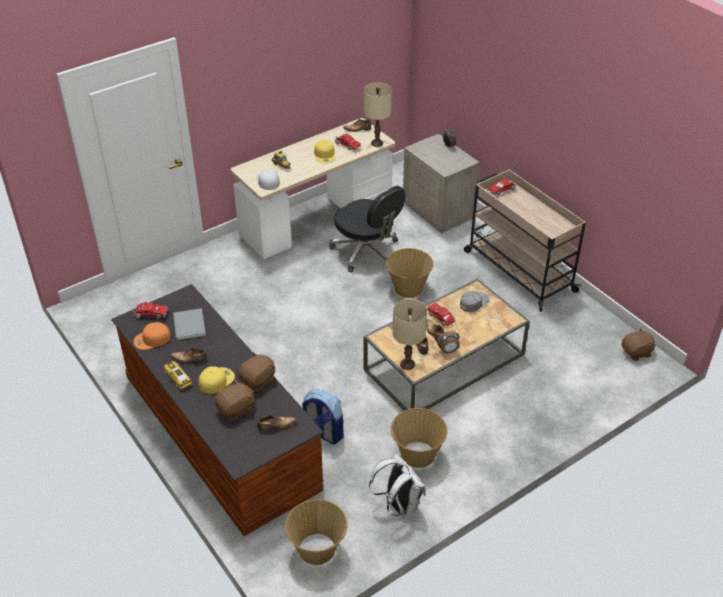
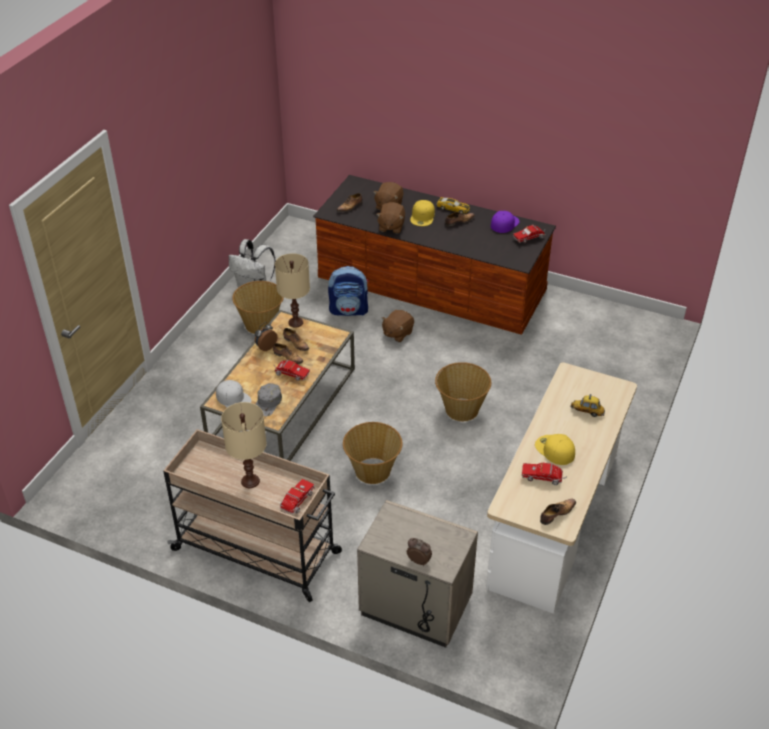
camera: 150 degrees right, 0 degrees up
orange cap [134,322,171,350] -> purple cap [491,211,520,233]
grey book [173,308,206,340] -> none
white cap [256,169,280,190] -> white cap moved to [216,380,252,407]
basket [285,499,347,565] -> basket moved to [435,362,491,421]
black office chair [329,186,406,272] -> none
beige table lamp [364,83,392,147] -> beige table lamp moved to [221,402,267,488]
brown plush toy [622,328,656,361] -> brown plush toy moved to [382,310,414,342]

